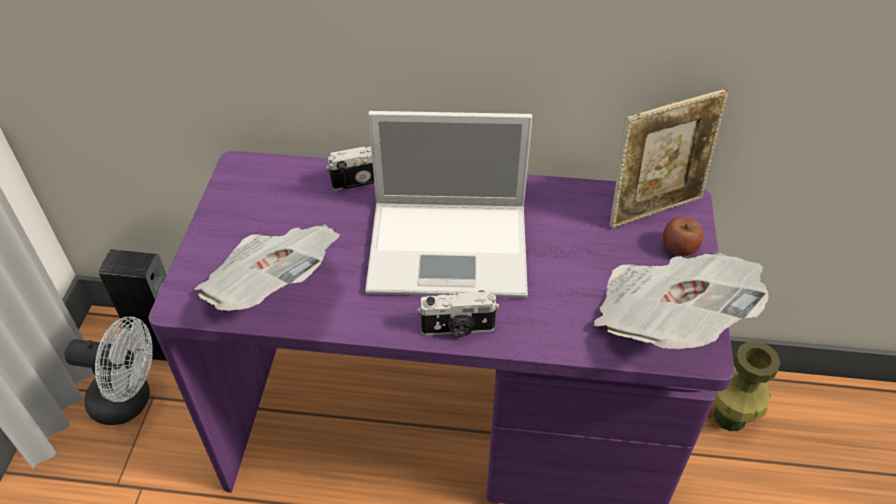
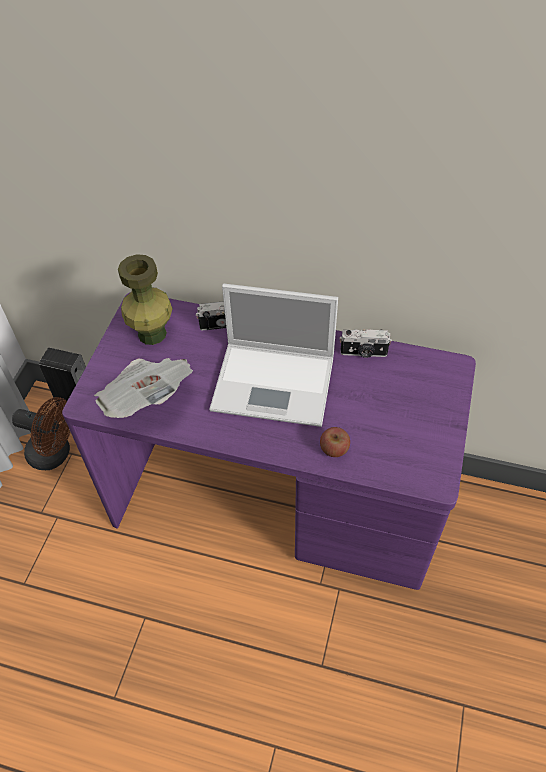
camera: 10 degrees right, 5 degrees up
white fan [64,316,153,425] -> brown fan [12,397,71,470]
camera [417,291,499,336] -> camera moved to [340,329,392,358]
newspaper [594,253,769,349] -> none
picture frame [610,89,729,228] -> none
apple [663,217,704,256] -> apple moved to [320,427,350,457]
green vase [714,341,780,431] -> green vase moved to [118,254,173,345]

